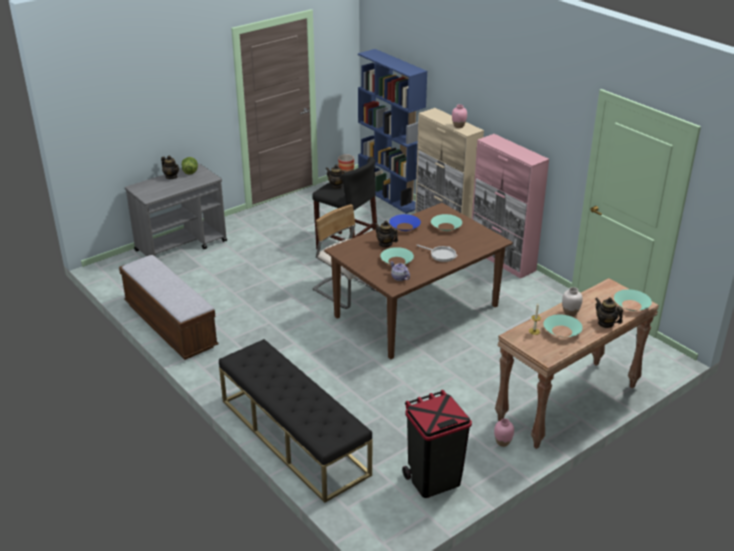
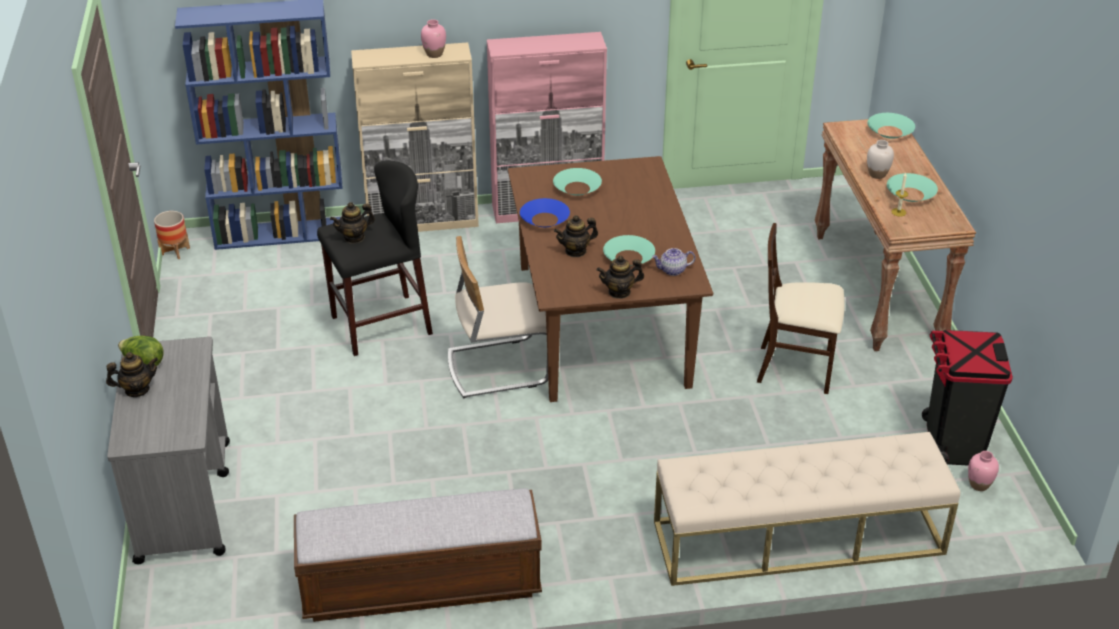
camera: 60 degrees left, 5 degrees up
black bench [219,339,372,503] -> beige bench [654,432,960,586]
frying pan [416,245,458,262] -> none
pink vase [494,418,514,447] -> pink vase moved to [968,451,999,491]
teapot [596,297,623,328] -> teapot moved to [597,256,644,299]
none -> beige chair [757,223,845,394]

